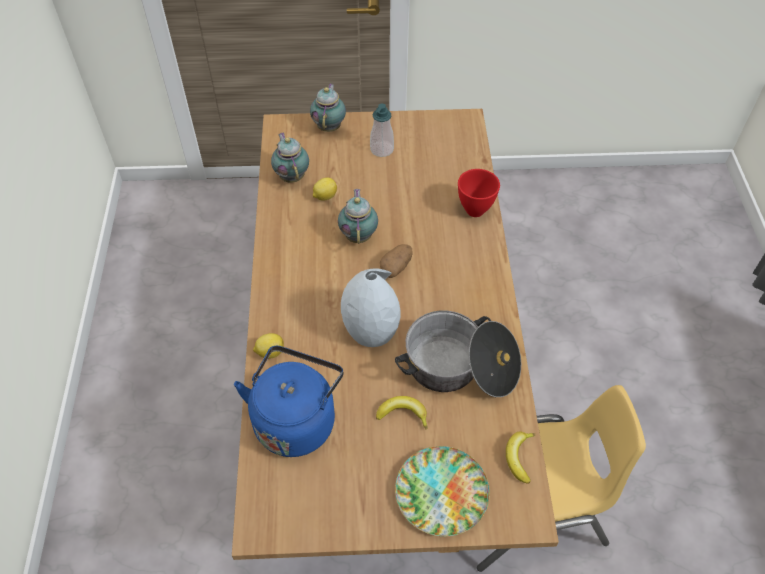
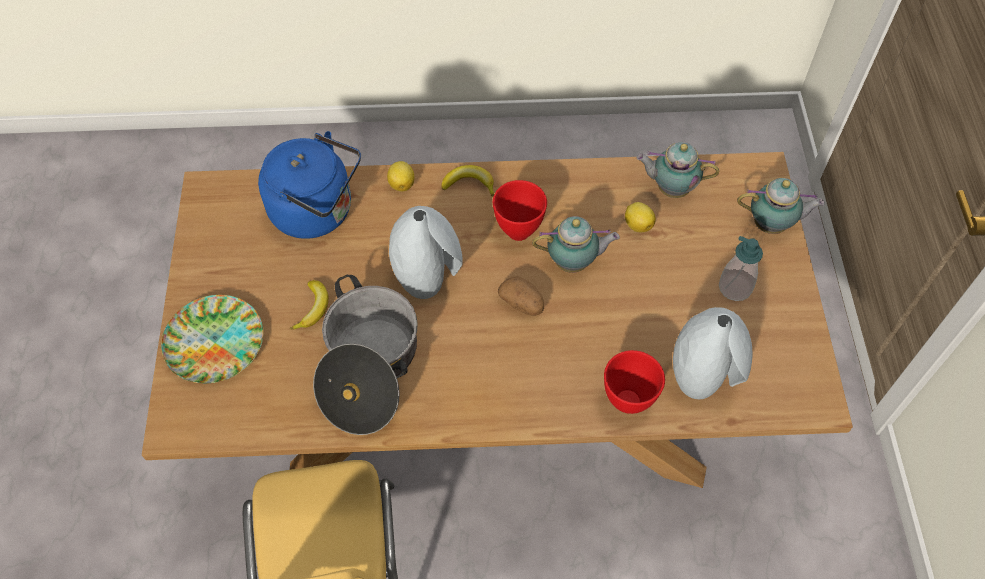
camera: 90 degrees right, 5 degrees up
teapot [271,132,309,183] -> teapot turned 150 degrees counterclockwise [637,142,719,198]
banana [506,431,536,484] -> banana moved to [441,165,494,197]
none -> red bowl [493,180,547,241]
none -> grey vase [673,307,753,399]

